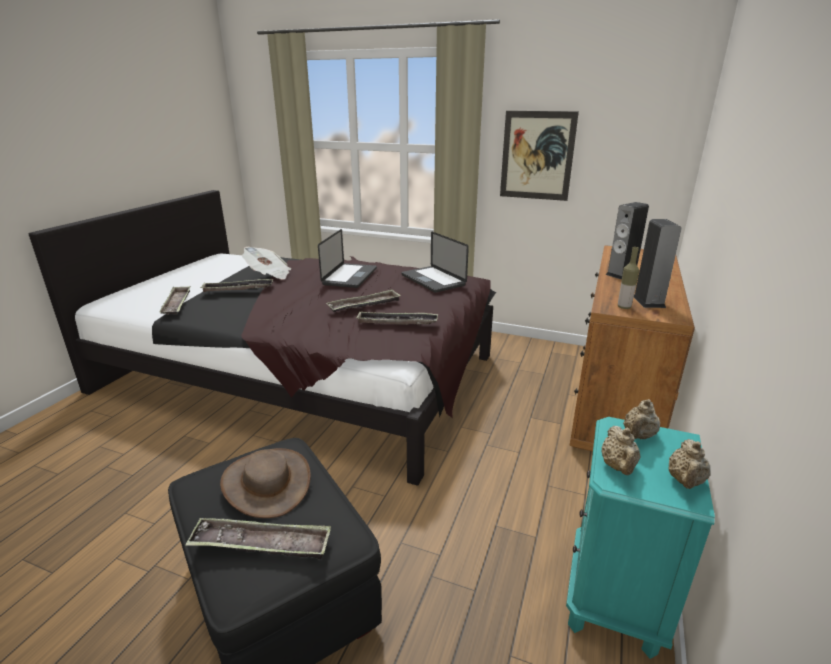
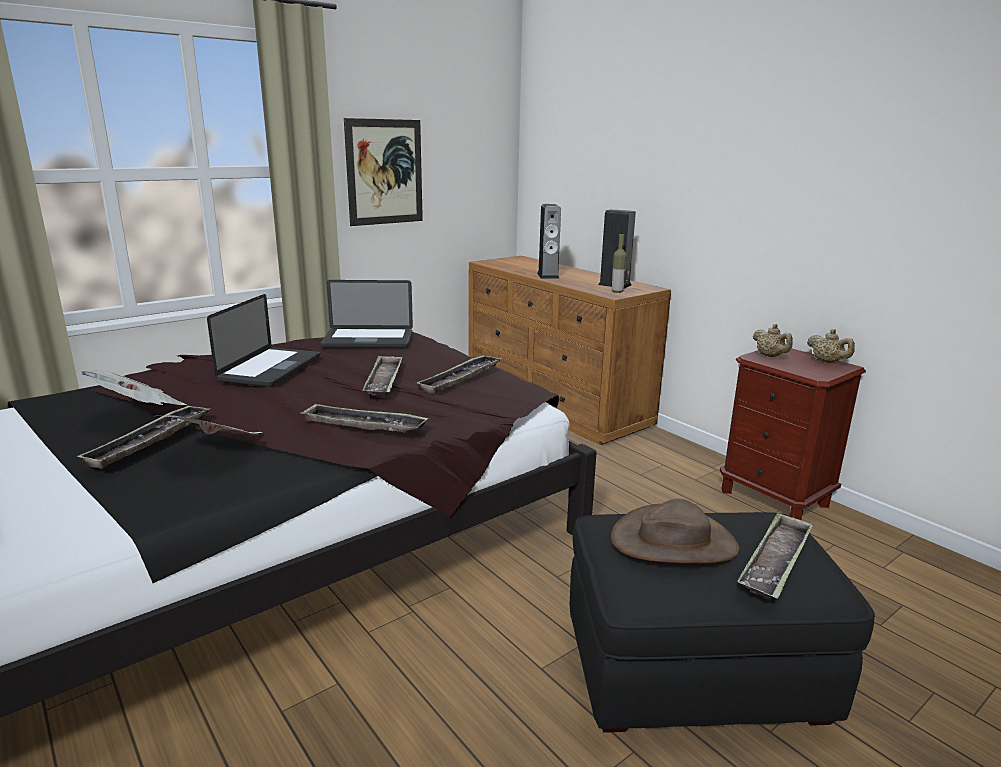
camera: 60 degrees left, 5 degrees down
tray [159,286,191,315] -> tray moved to [300,404,428,433]
laptop [318,229,377,288] -> laptop turned 60 degrees clockwise [207,294,320,387]
turquoise nightstand [566,417,715,659] -> brown nightstand [720,348,866,520]
beige teapot [601,426,640,475] -> none
none -> newspaper [156,415,262,434]

